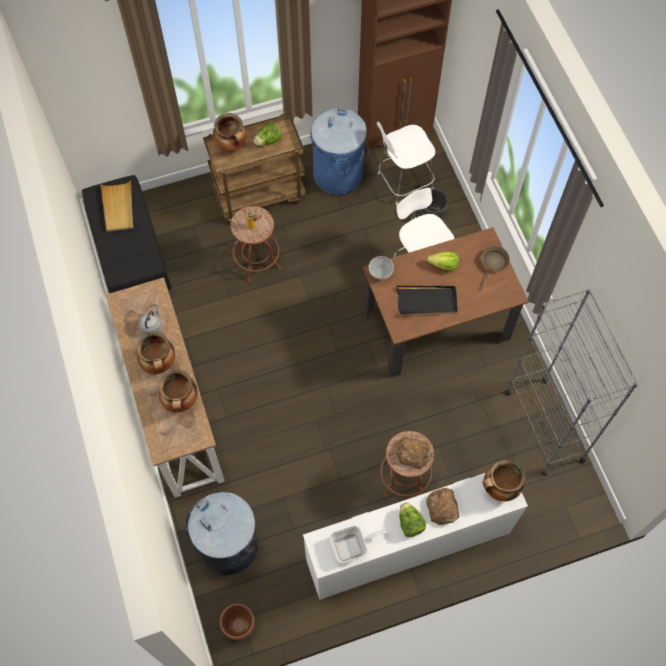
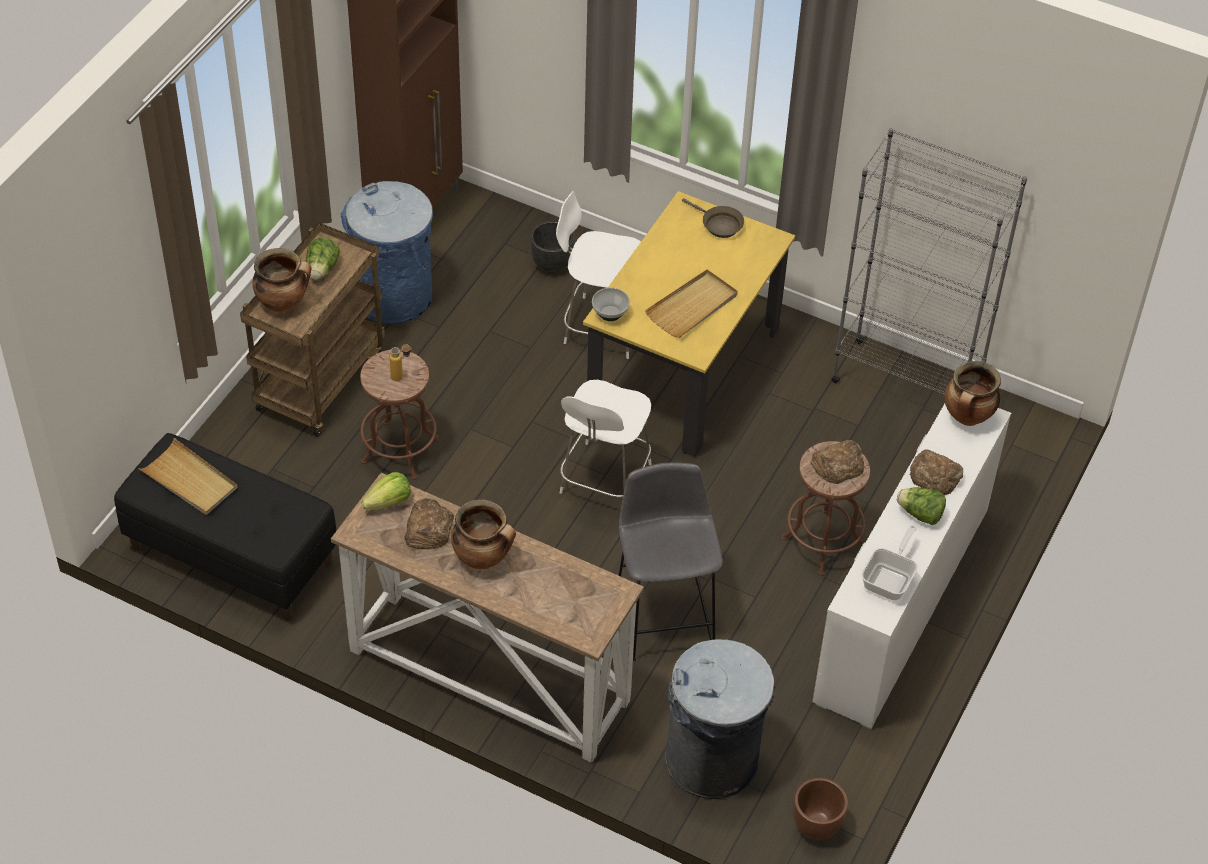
camera: 45 degrees left, 15 degrees down
grey kettle [139,307,162,334] -> bread [405,498,454,549]
cooking pot [159,369,198,412] -> none
brown dining table [363,227,529,378] -> yellow dining table [583,191,795,457]
white chair [377,122,435,205] -> white chair moved to [560,380,651,498]
black tray [397,285,458,315] -> beige tray [645,270,738,338]
lettuce [427,252,459,271] -> lettuce moved to [362,472,411,509]
brown frying pan [480,246,510,290] -> brown frying pan turned 150 degrees clockwise [682,198,744,238]
none -> grey stool [618,462,723,661]

